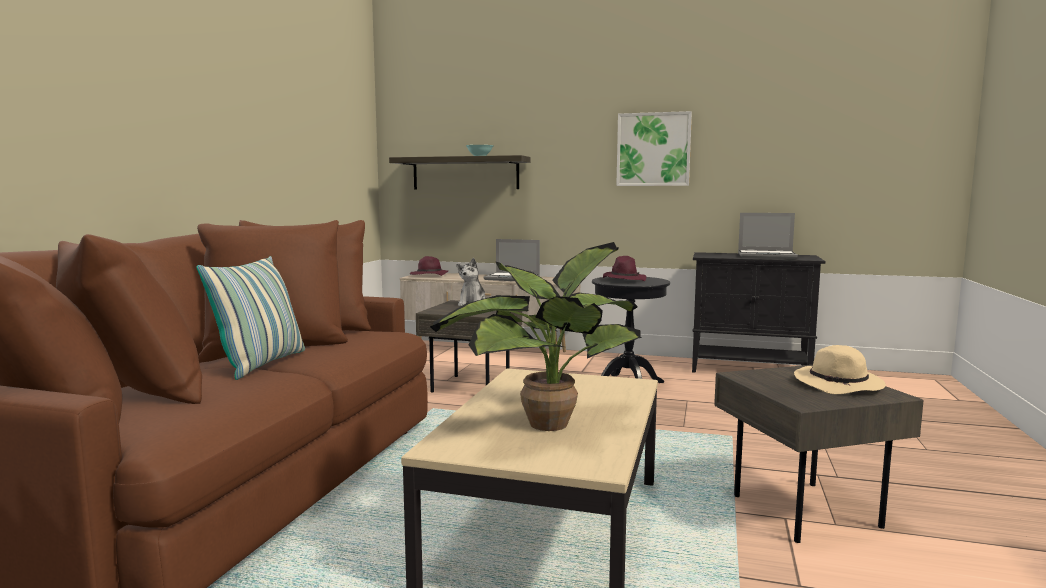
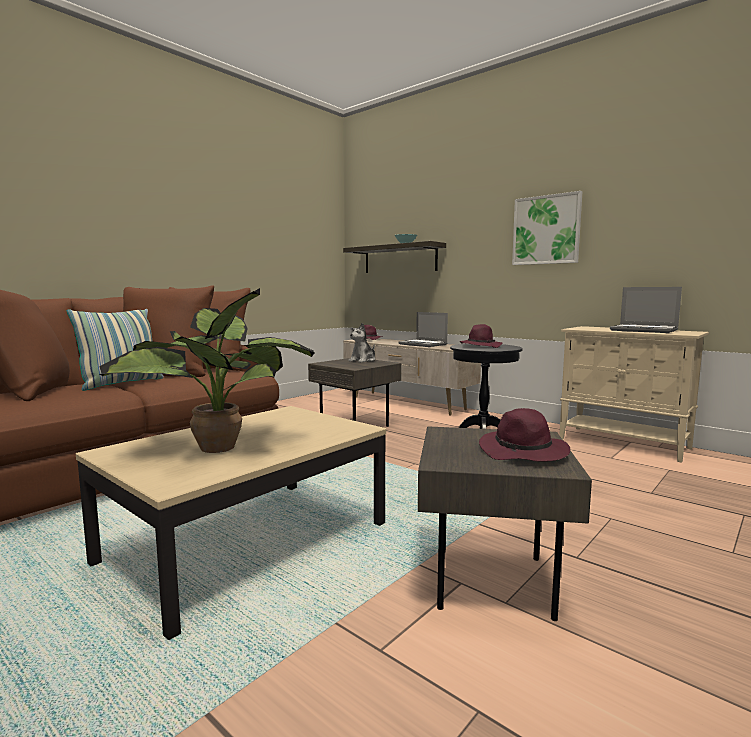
camera: 25 degrees right, 0 degrees up
black cabinet [692,252,825,373] -> beige cabinet [560,326,709,463]
beige hat [794,345,886,394] -> purple hat [479,408,570,462]

